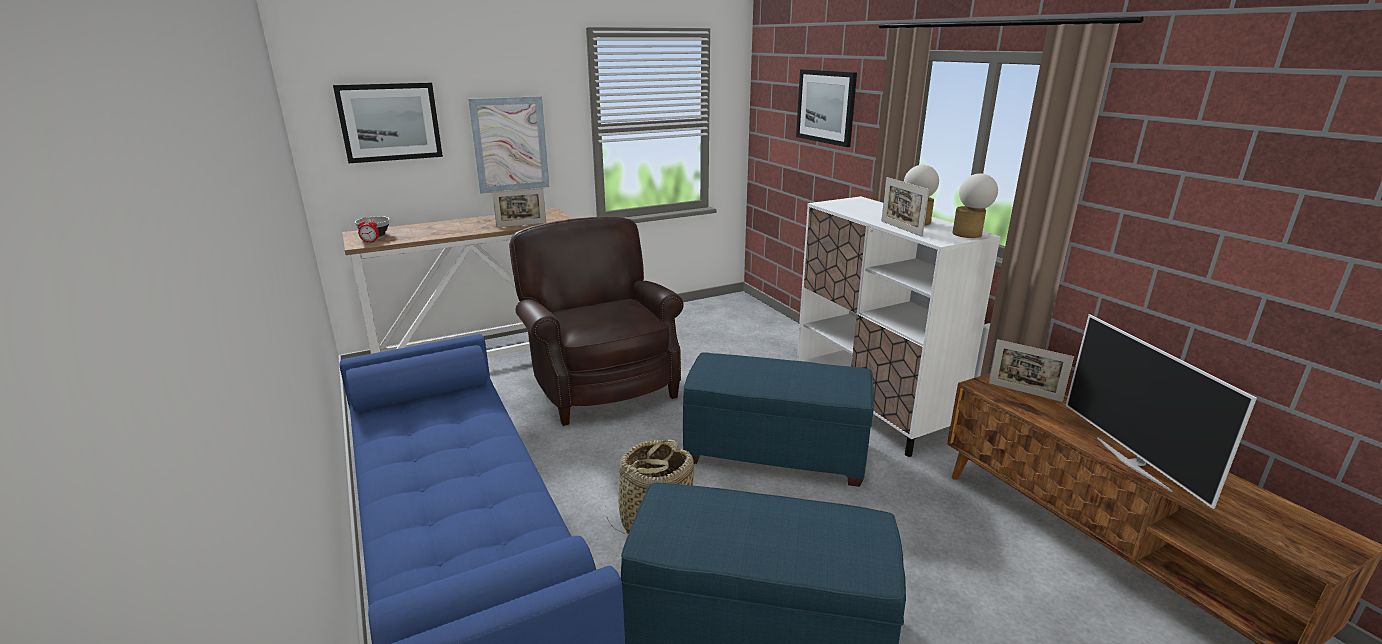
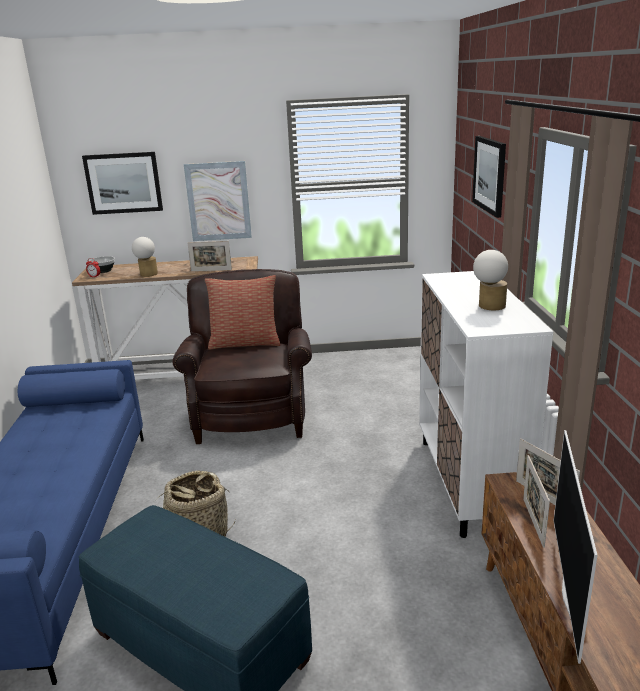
camera: 25 degrees right, 0 degrees up
blue ottoman [683,352,874,487] -> none
picture frame [881,177,929,237] -> picture frame moved to [523,455,550,548]
table lamp [953,173,998,238] -> table lamp moved to [132,237,158,277]
none -> pillow [205,275,280,350]

